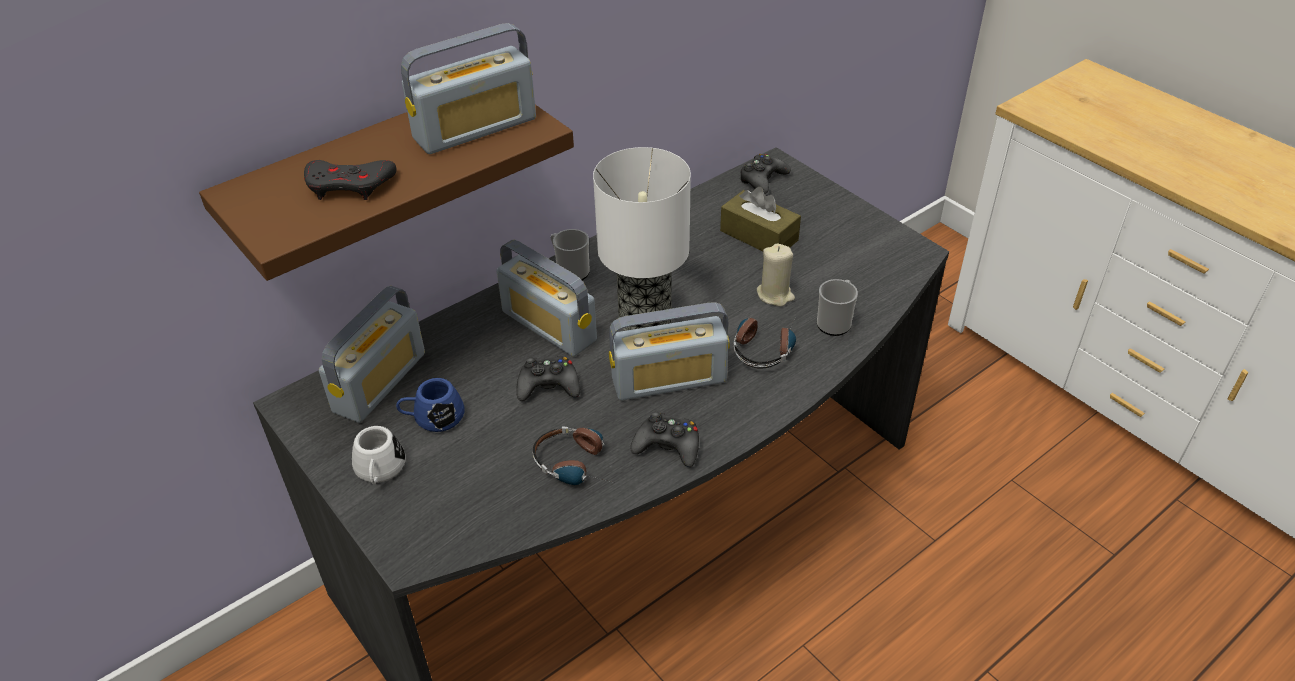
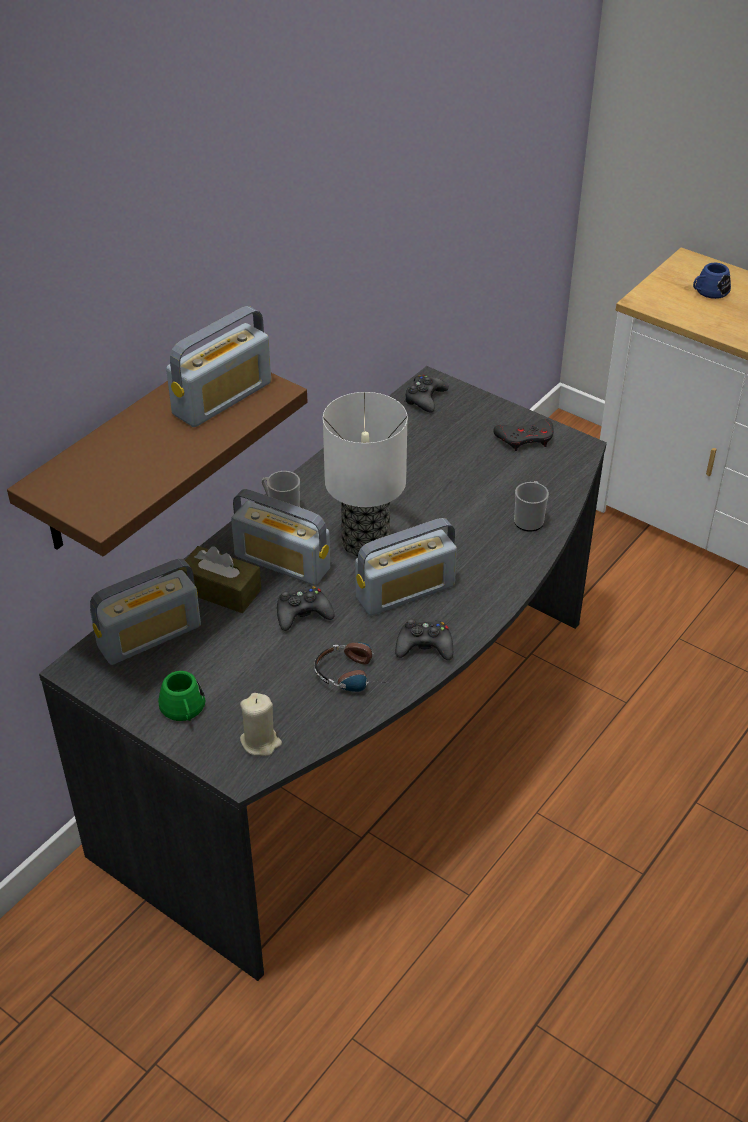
camera: 15 degrees left, 0 degrees up
grey game controller [304,160,396,200] -> grey game controller moved to [493,419,554,451]
radio [319,286,425,423] -> radio turned 45 degrees clockwise [90,559,201,665]
white mug [352,426,406,484] -> green mug [158,671,206,721]
blue mug [396,378,465,432] -> blue mug moved to [693,263,731,299]
brown tissue box [720,187,801,251] -> brown tissue box moved to [178,546,261,613]
headphones [733,316,796,369] -> none
beige candle [757,243,795,307] -> beige candle moved to [240,693,282,756]

